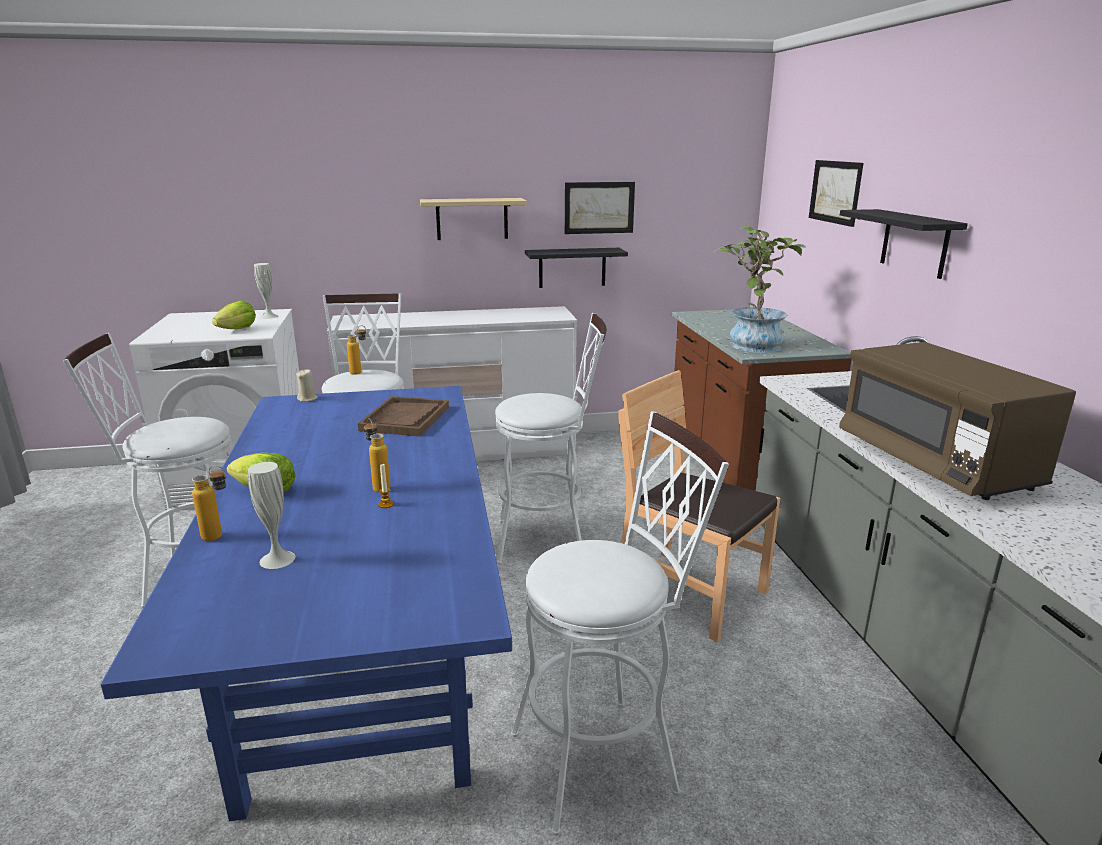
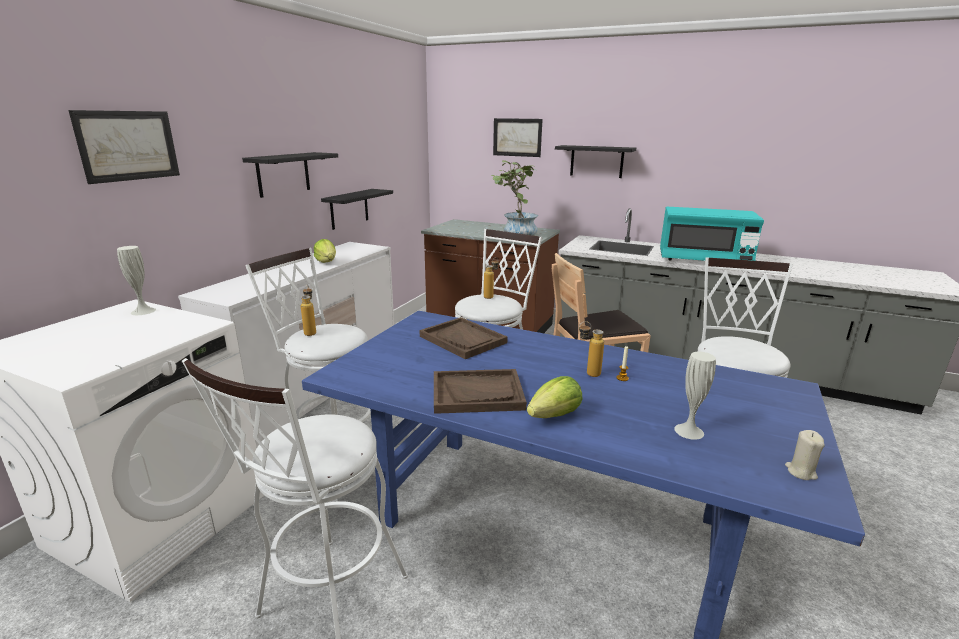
camera: 55 degrees left, 0 degrees up
bottle [192,465,226,541] -> bottle moved to [484,257,499,299]
lettuce [212,300,256,329] -> lettuce moved to [314,239,336,263]
beige candle [296,369,318,402] -> beige candle moved to [785,430,825,480]
beige shelf [420,198,527,240] -> black shelf [242,152,338,198]
picture [565,182,635,234] -> picture moved to [68,110,180,184]
brown microwave [839,342,1076,500] -> turquoise microwave [660,207,764,261]
none -> brown tray [434,369,527,414]

